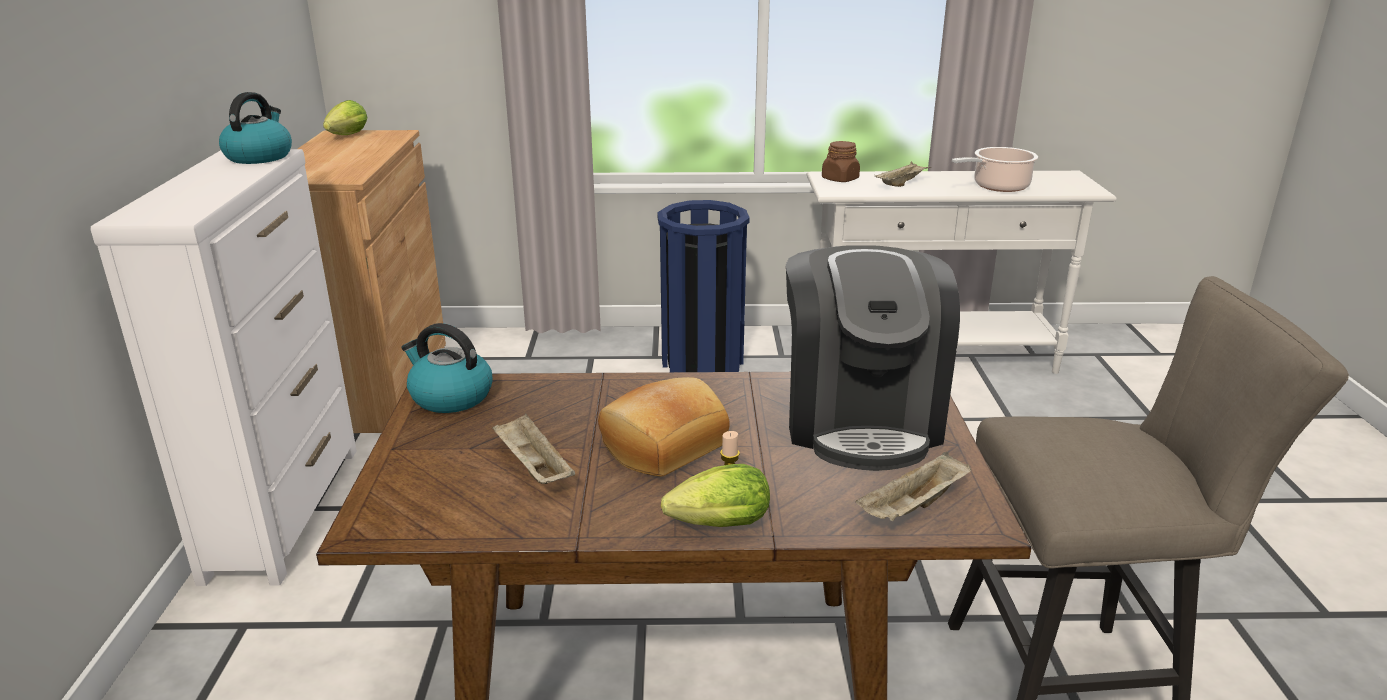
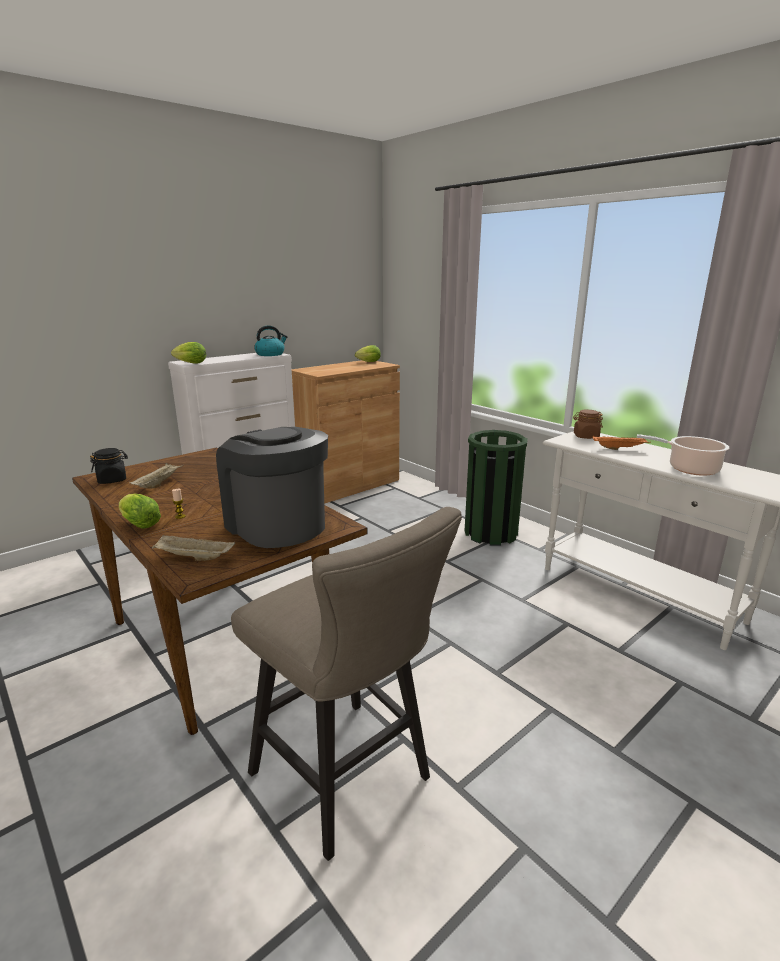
camera: 50 degrees right, 5 degrees down
kettle [402,323,492,413] -> none
bread [598,377,730,477] -> none
blue trash can [657,200,750,372] -> green trash can [465,430,528,545]
coffee machine [786,245,960,471] -> coffee machine turned 90 degrees clockwise [216,427,328,548]
beige tray [875,161,932,187] -> orange tray [592,436,651,450]
none -> black jar [90,448,128,484]
none -> lettuce [171,342,206,364]

